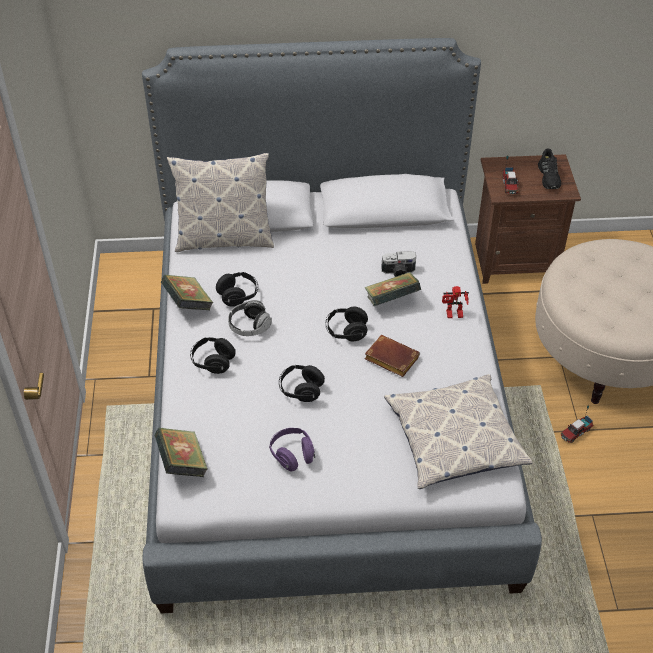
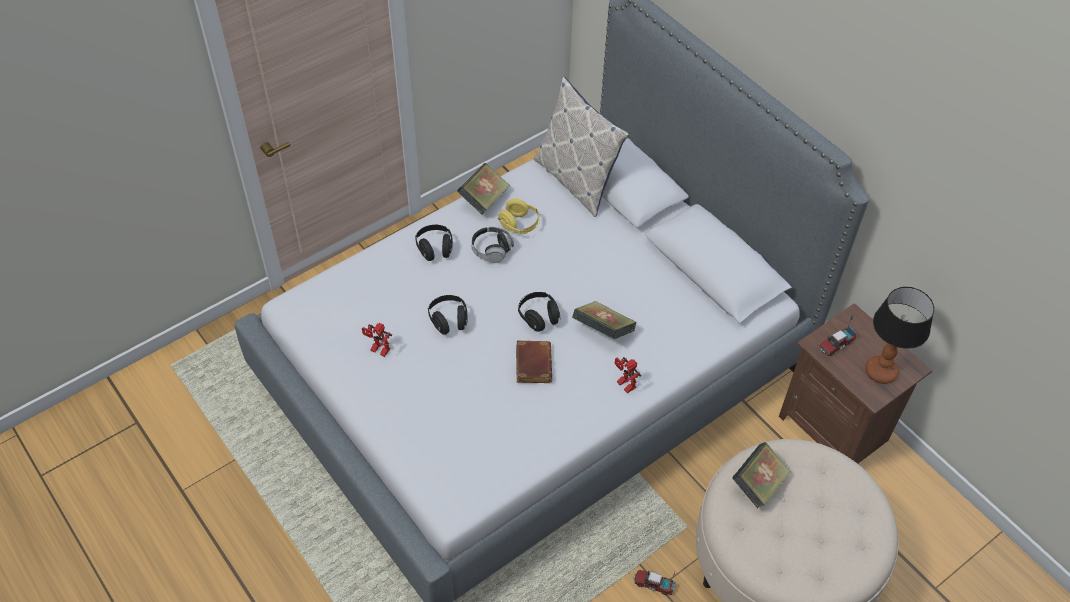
camera: 55 degrees right, 5 degrees up
book [154,428,208,477] -> book moved to [732,442,791,508]
black headphones [216,272,258,307] -> yellow headphones [498,199,540,234]
purple headphones [269,428,315,471] -> toy robot [362,323,392,357]
camera [381,251,416,277] -> none
pillow [384,374,533,489] -> none
black shoe [538,148,561,189] -> table lamp [865,287,934,384]

